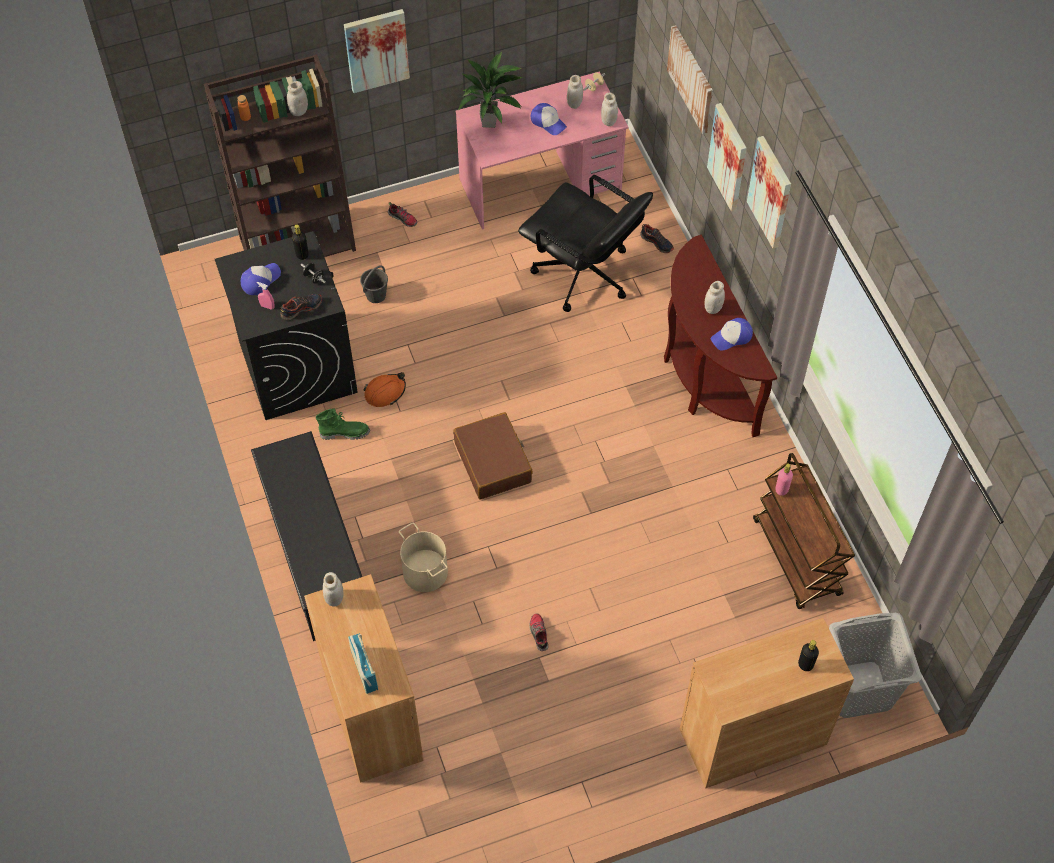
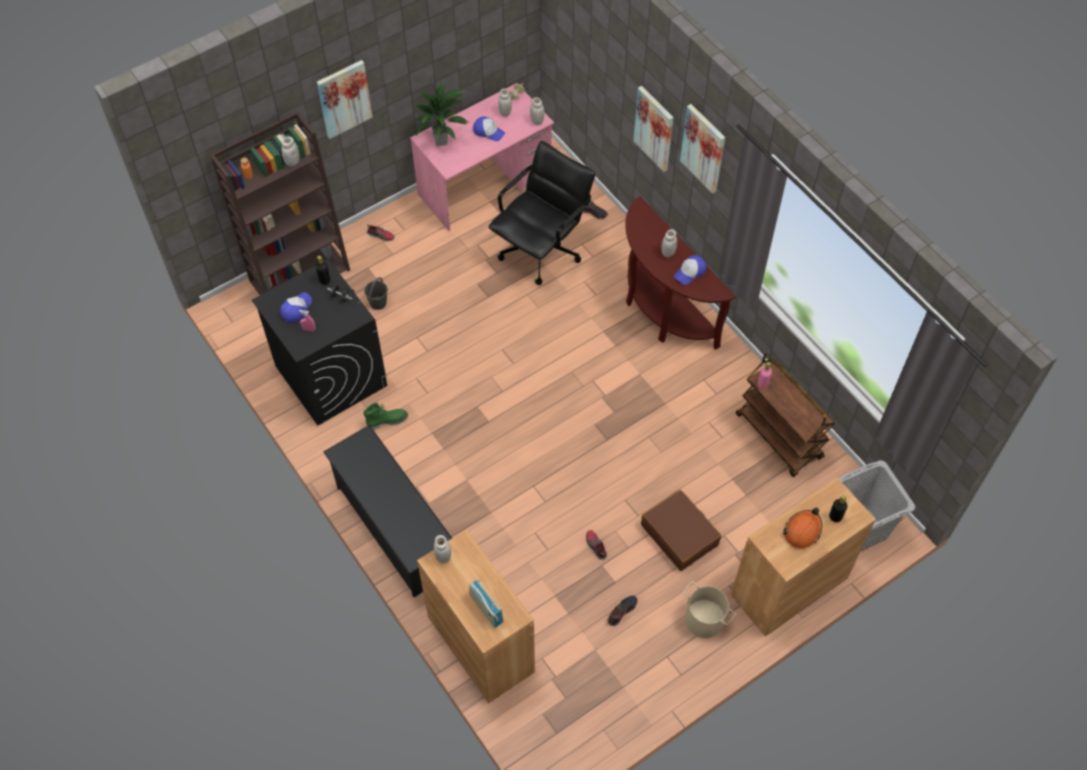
camera: 15 degrees left, 0 degrees up
shoe [280,294,322,320] -> shoe moved to [608,595,637,626]
orange hard hat [363,372,406,407] -> orange hard hat moved to [783,507,822,549]
beige bucket [399,522,448,592] -> beige bucket moved to [683,581,736,638]
brown suitcase [453,412,533,499] -> brown suitcase moved to [641,490,721,571]
black office chair [518,175,653,312] -> black office chair turned 75 degrees counterclockwise [488,141,595,285]
picture [667,25,713,134] -> none

